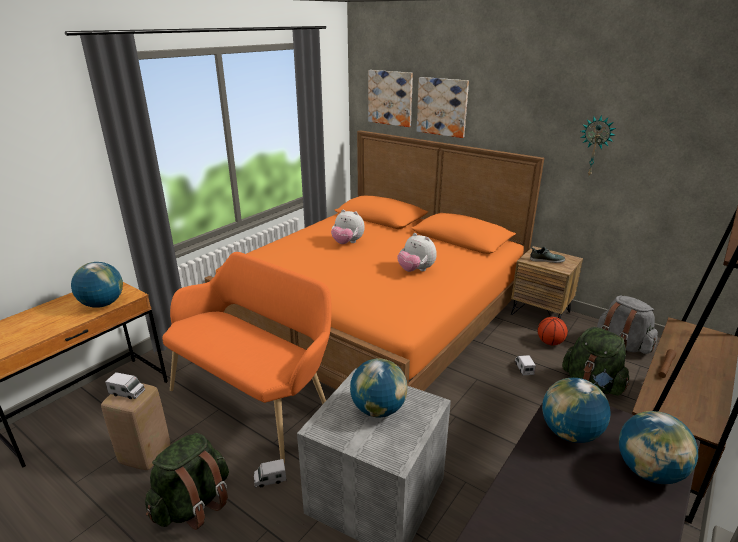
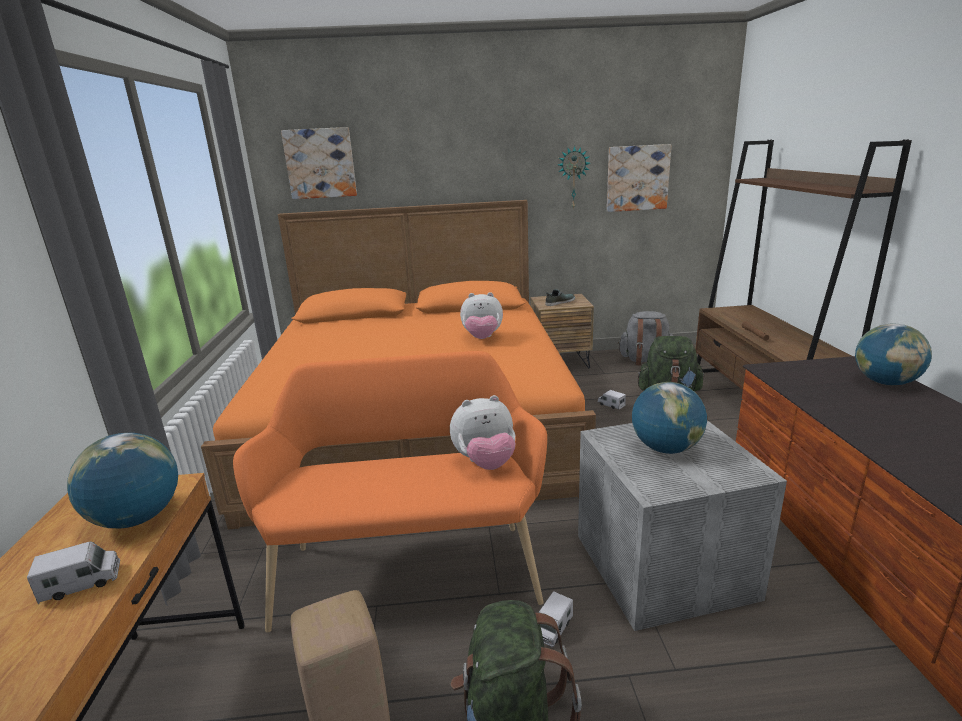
camera: 40 degrees left, 5 degrees down
toy truck [105,372,145,399] -> toy truck moved to [27,541,120,604]
plush toy [331,209,365,244] -> plush toy moved to [450,395,516,470]
picture [417,77,469,138] -> picture moved to [607,144,671,212]
basketball [537,317,568,345] -> none
globe [542,378,611,443] -> none

